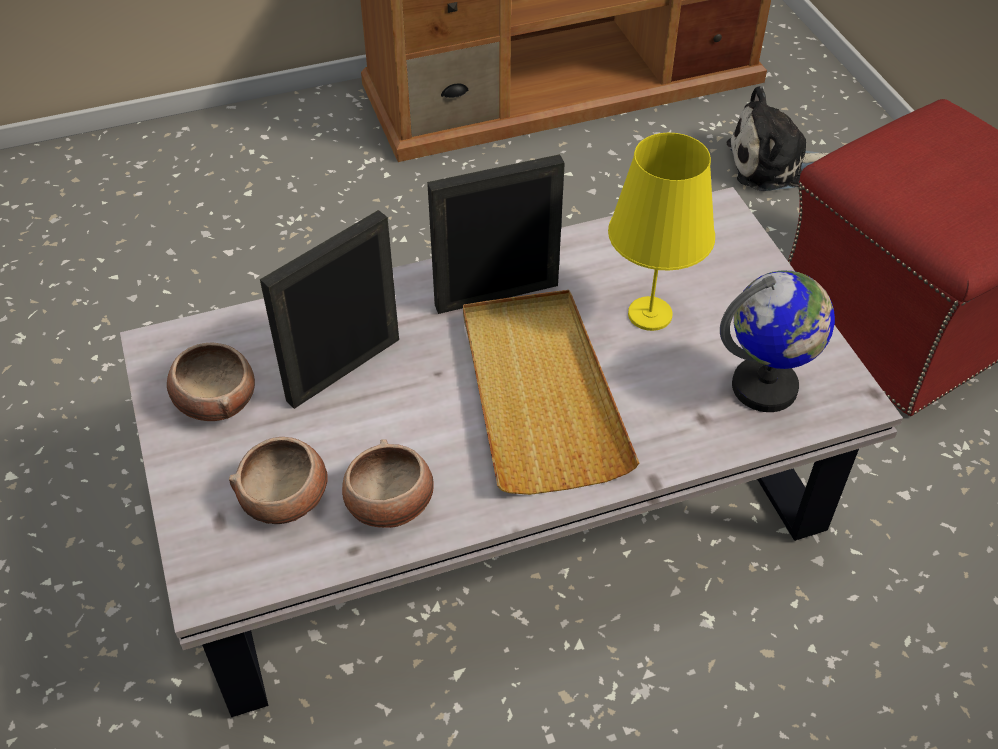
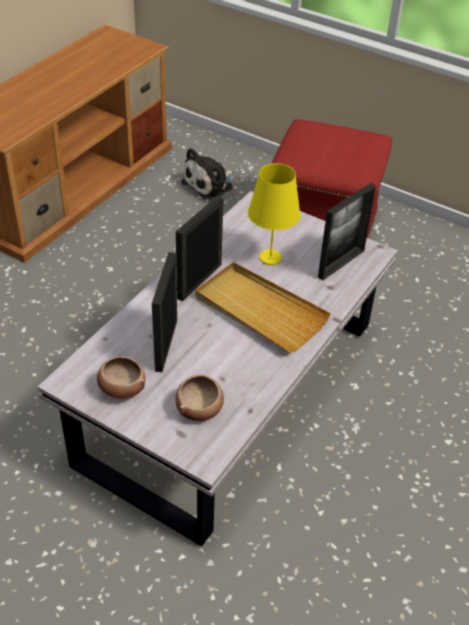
camera: 40 degrees left, 5 degrees down
bowl [342,439,434,528] -> none
globe [720,271,835,412] -> picture frame [318,183,376,280]

